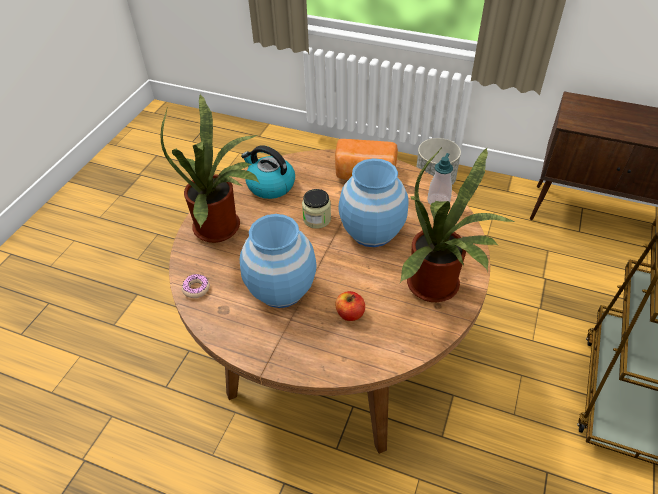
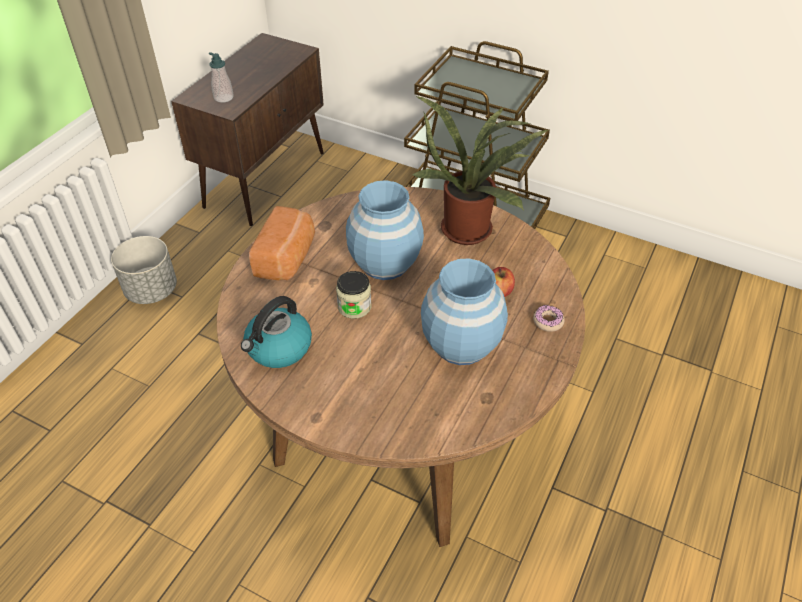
camera: 85 degrees left, 0 degrees up
potted plant [160,94,259,243] -> none
donut [182,274,210,298] -> donut moved to [533,305,565,332]
soap dispenser [427,153,453,205] -> soap dispenser moved to [209,52,234,103]

